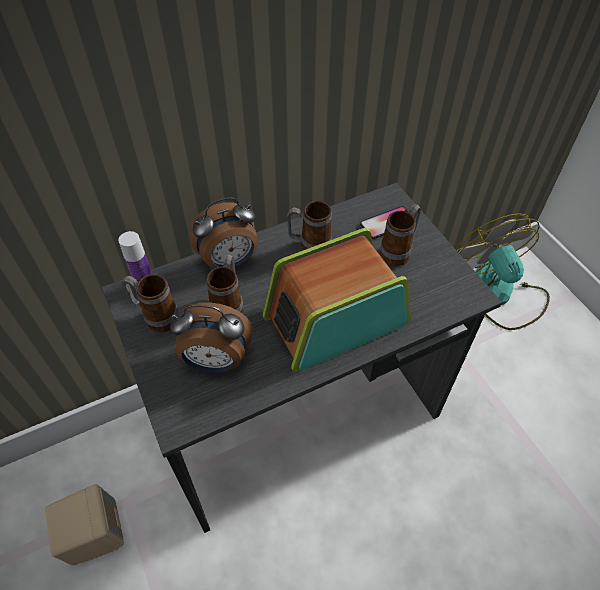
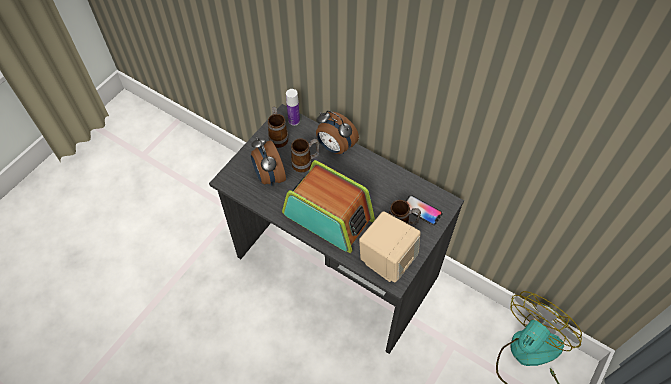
camera: 60 degrees right, 5 degrees up
beige speaker [45,484,124,566] -> beige speaker moved to [359,211,421,282]
mug [287,201,332,250] -> none

